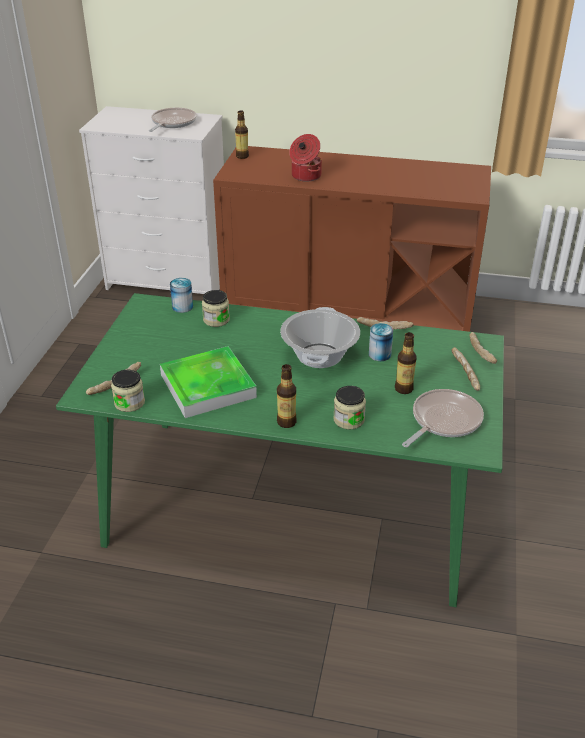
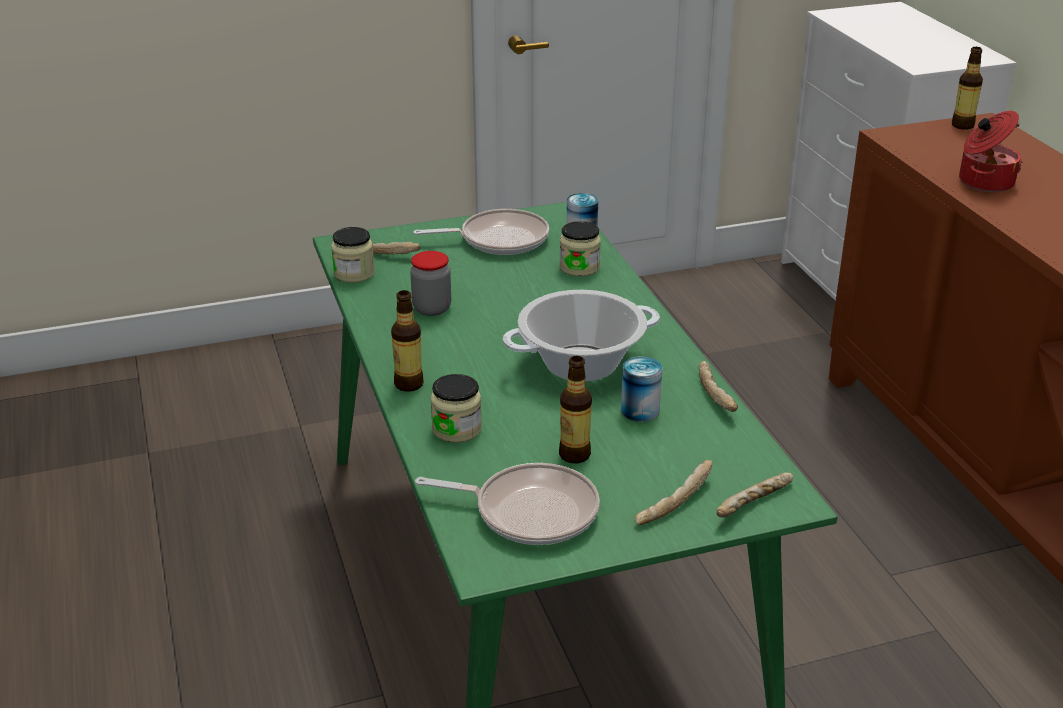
camera: 60 degrees right, 5 degrees down
frying pan [149,108,197,132] -> frying pan moved to [413,209,549,255]
tray [160,346,257,418] -> jar [410,251,451,316]

